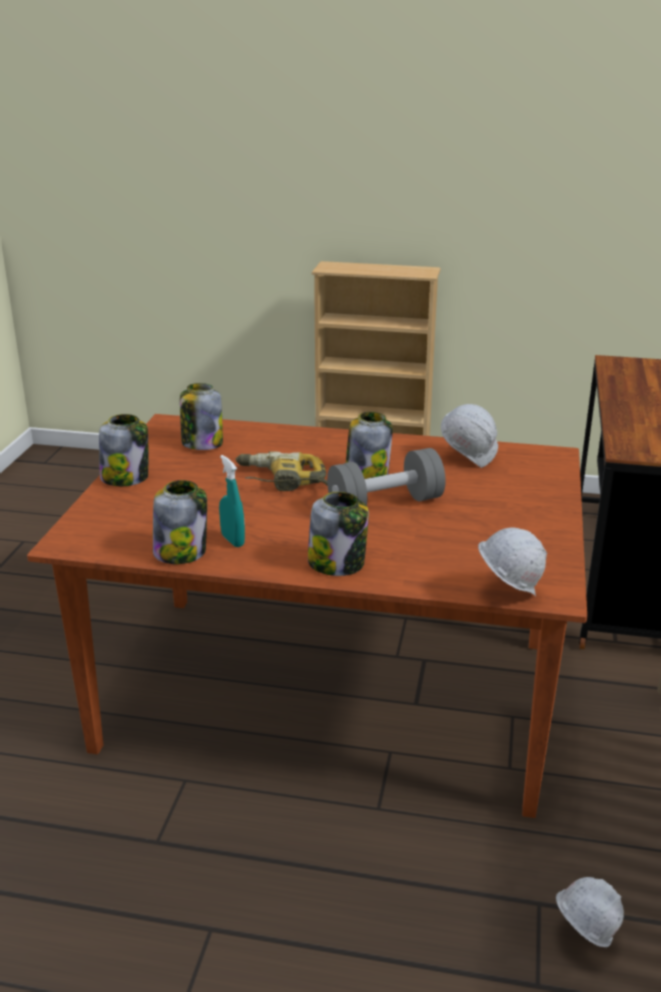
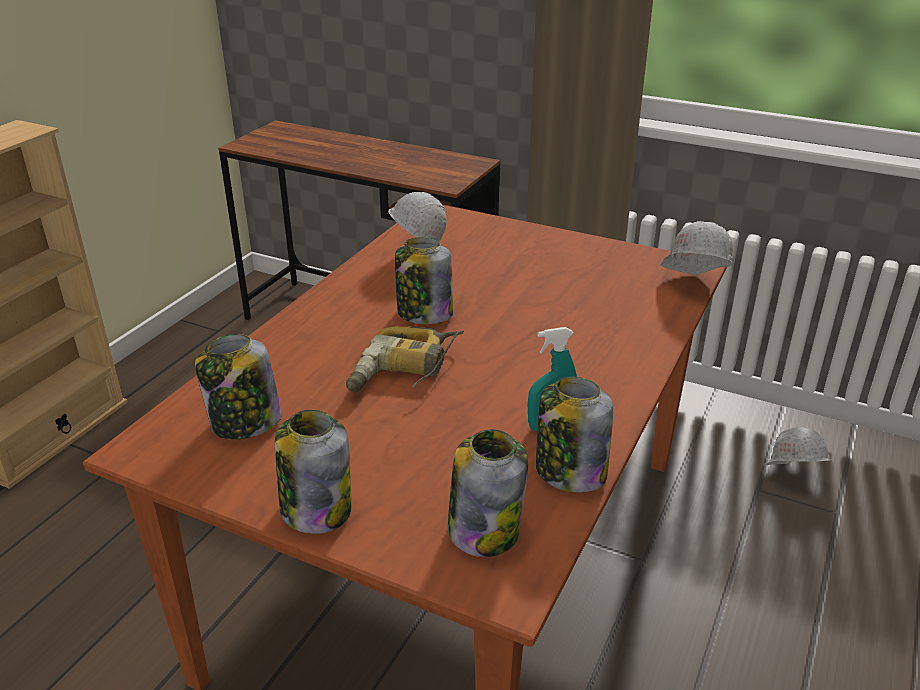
camera: 75 degrees left, 5 degrees up
jar [308,492,369,576] -> jar moved to [448,429,528,557]
grey dumbbell [327,448,446,506] -> none

